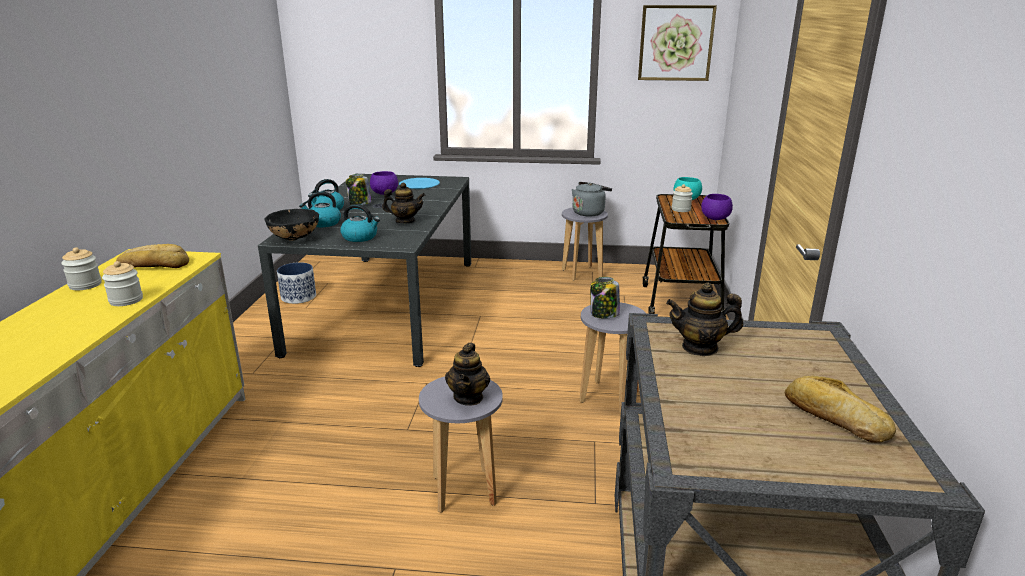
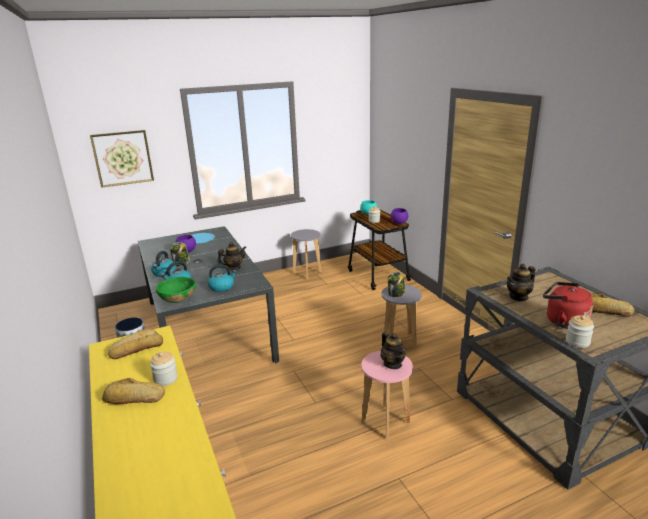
camera: 30 degrees left, 0 degrees up
jar [61,247,102,290] -> jar moved to [566,315,594,348]
black bowl [264,209,319,241] -> green bowl [156,276,196,303]
grey stool [419,377,503,513] -> pink stool [361,351,413,439]
grey kettle [572,182,612,216] -> none
picture [638,5,717,81] -> picture moved to [90,130,154,188]
none -> bread [102,378,165,404]
none -> red kettle [543,282,594,329]

